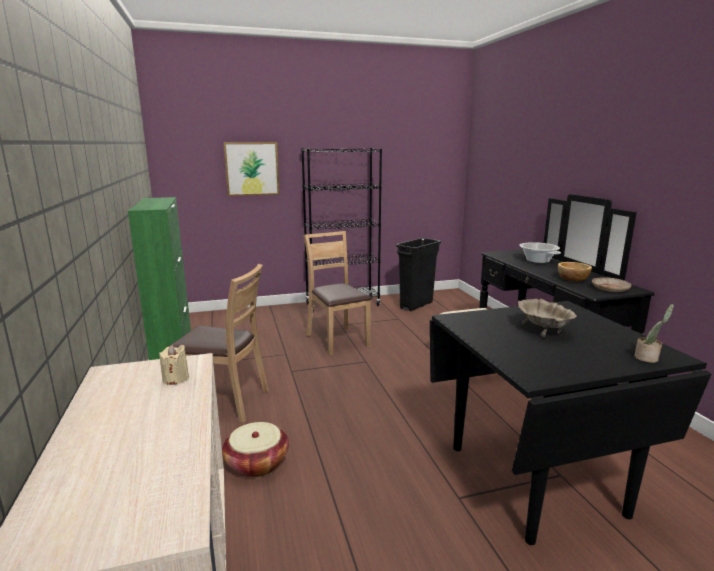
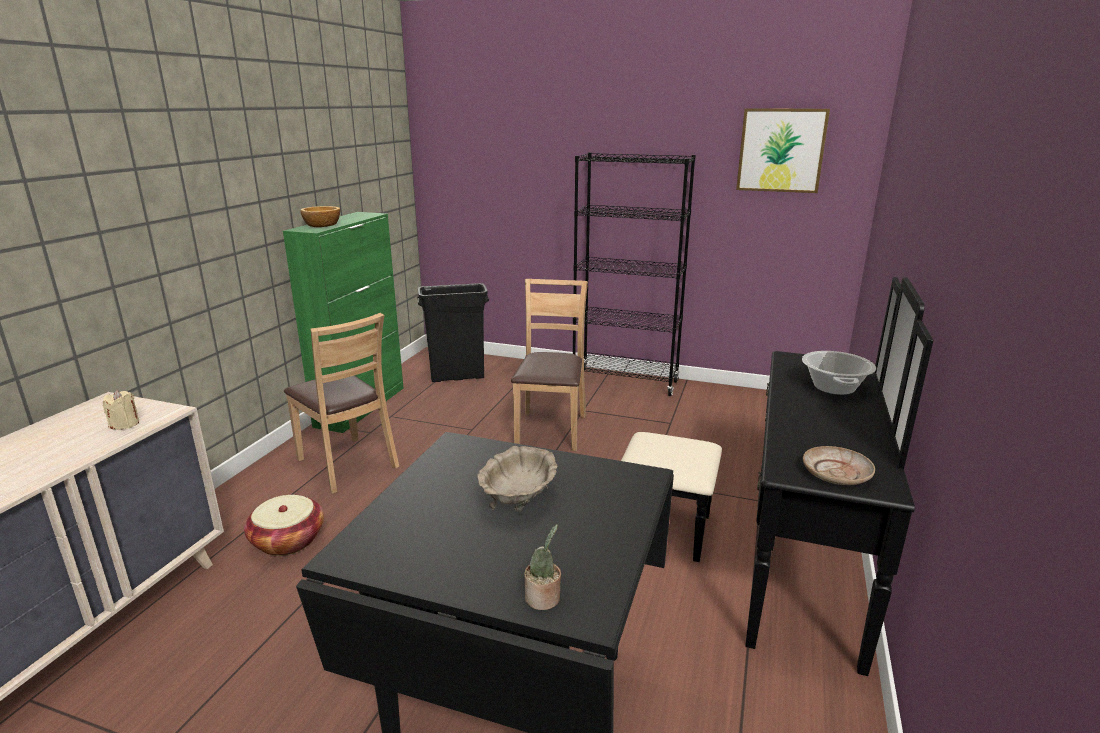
camera: 35 degrees right, 5 degrees up
picture [224,142,280,196] -> picture moved to [736,108,830,193]
black trash can [396,238,441,311] -> black trash can moved to [417,283,489,382]
bowl [558,262,592,282] -> bowl moved to [300,206,340,227]

